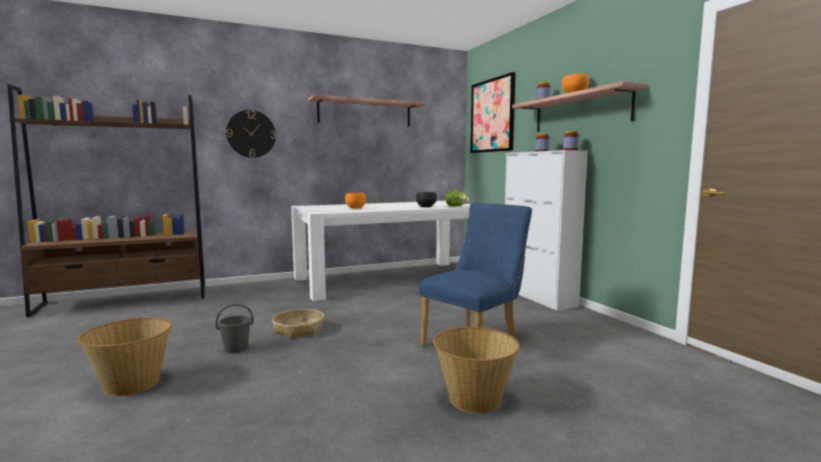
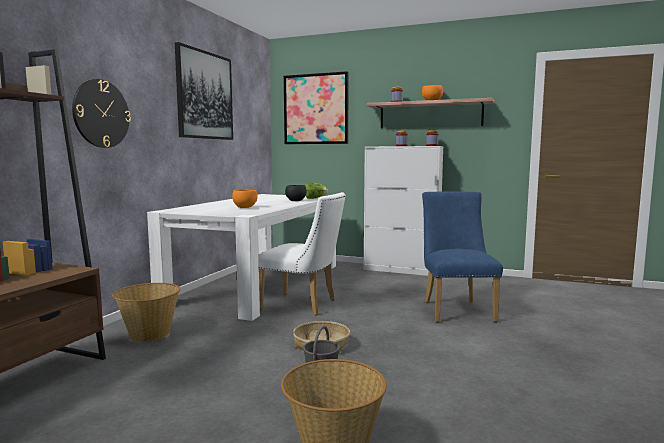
camera: 45 degrees left, 0 degrees up
shelf [308,95,426,127] -> picture [175,42,233,140]
basket [433,327,520,413] -> basket moved to [112,283,180,342]
none -> white chair [259,192,345,315]

